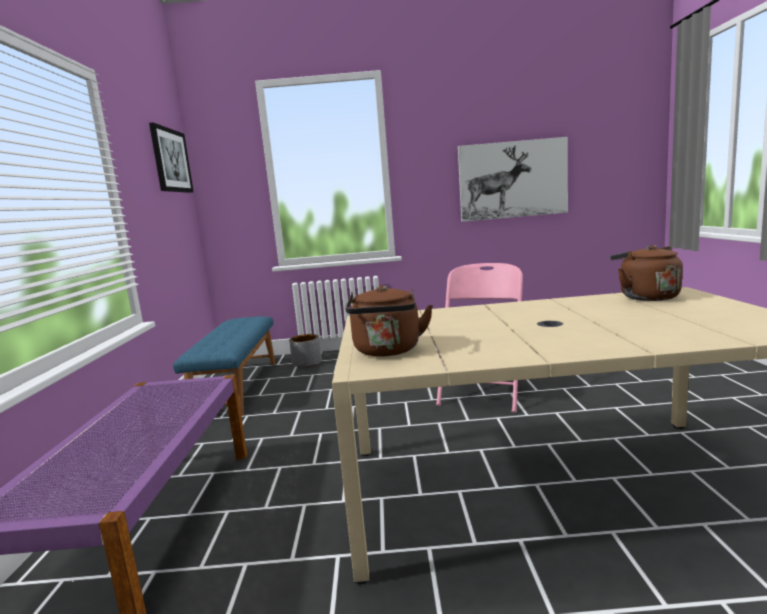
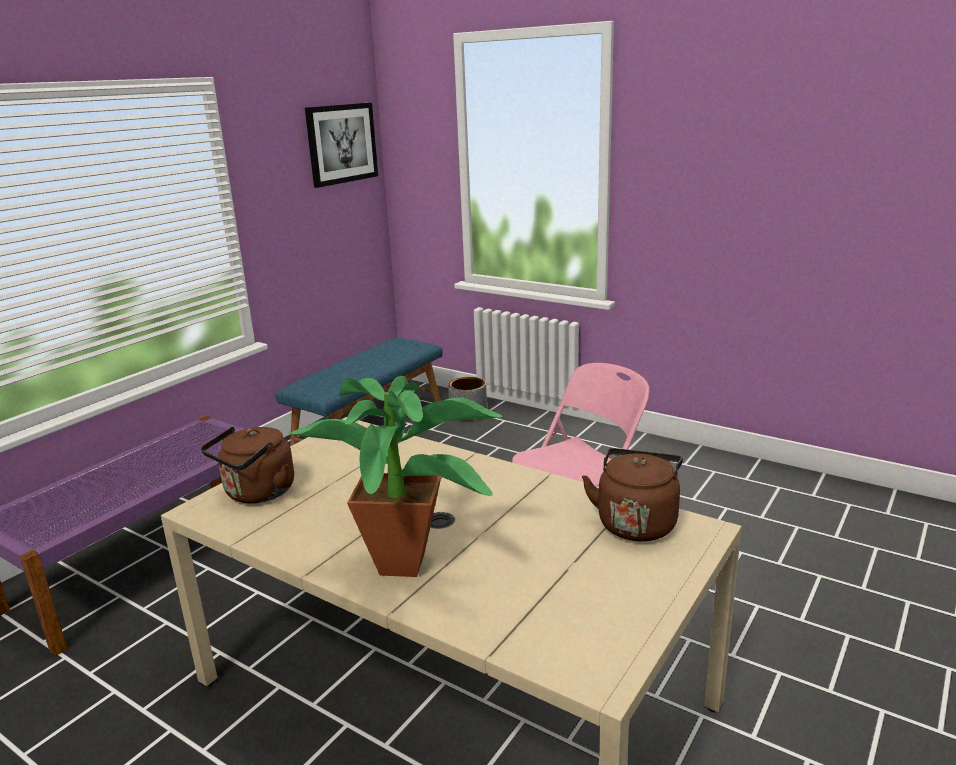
camera: 35 degrees right, 10 degrees up
picture [458,137,568,222] -> none
none -> potted plant [289,376,502,577]

